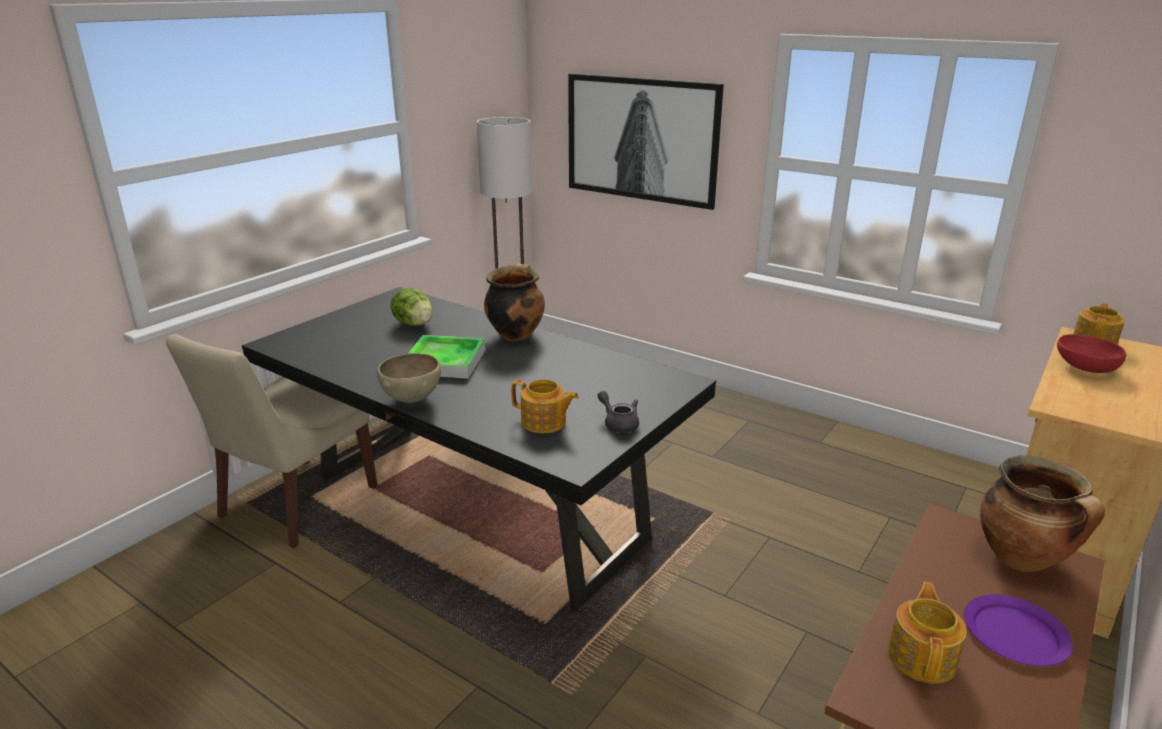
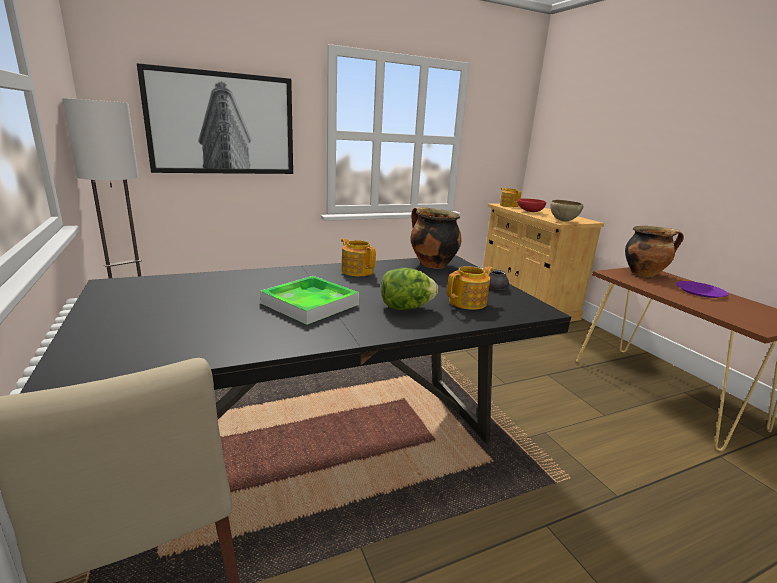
camera: 60 degrees left, 5 degrees down
brown bowl [377,353,441,403] -> brown bowl moved to [550,200,583,222]
lettuce [391,288,433,326] -> lettuce moved to [381,268,438,310]
cooking pot [484,263,545,341] -> cooking pot moved to [410,207,462,269]
teapot [888,582,967,684] -> teapot moved to [341,238,376,276]

